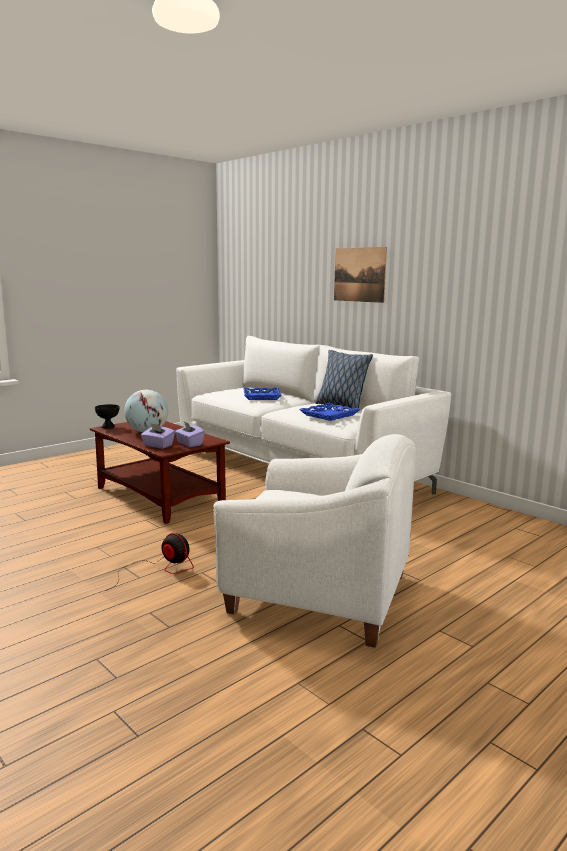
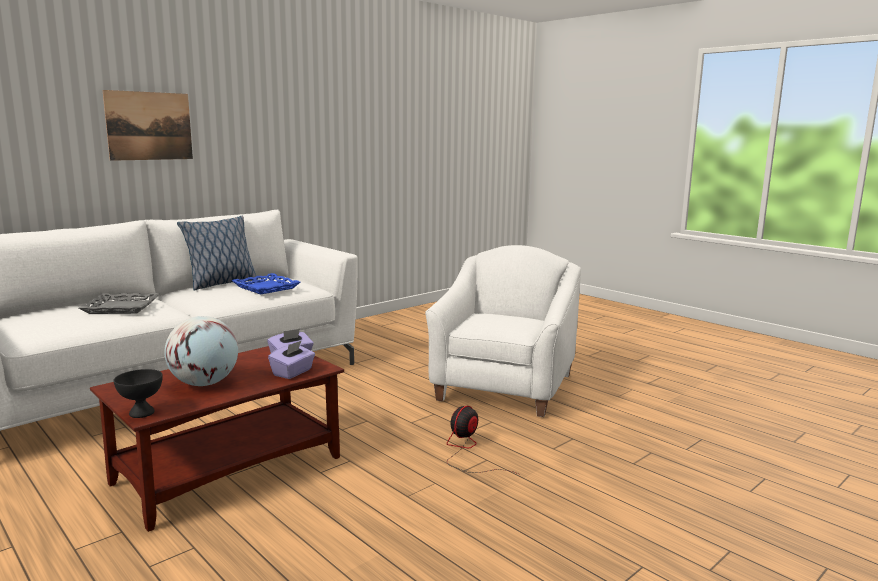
camera: 90 degrees left, 0 degrees up
blue tray [243,388,282,400] -> grey tray [79,293,159,314]

